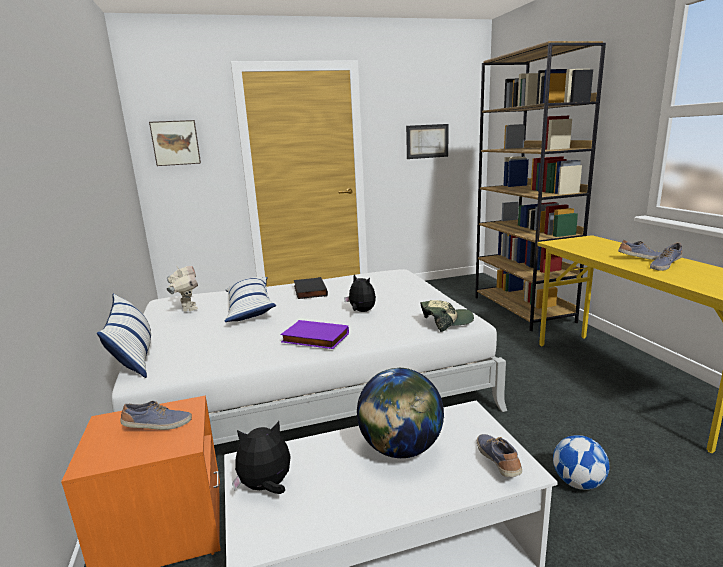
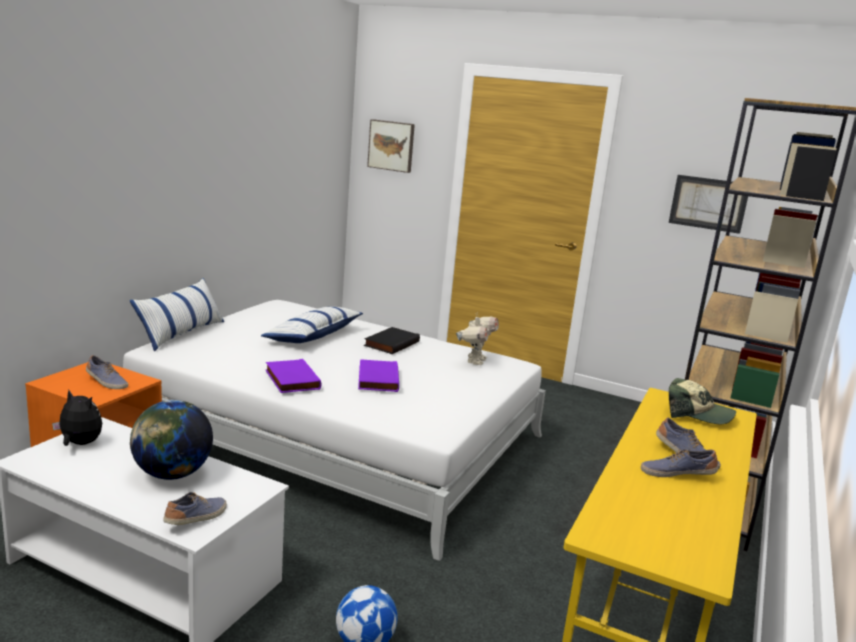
camera: 40 degrees right, 0 degrees up
toy robot [167,265,198,312] -> toy robot moved to [456,312,499,365]
plush toy [344,274,376,312] -> purple book [358,359,399,392]
cap [421,300,474,332] -> cap moved to [669,378,736,424]

